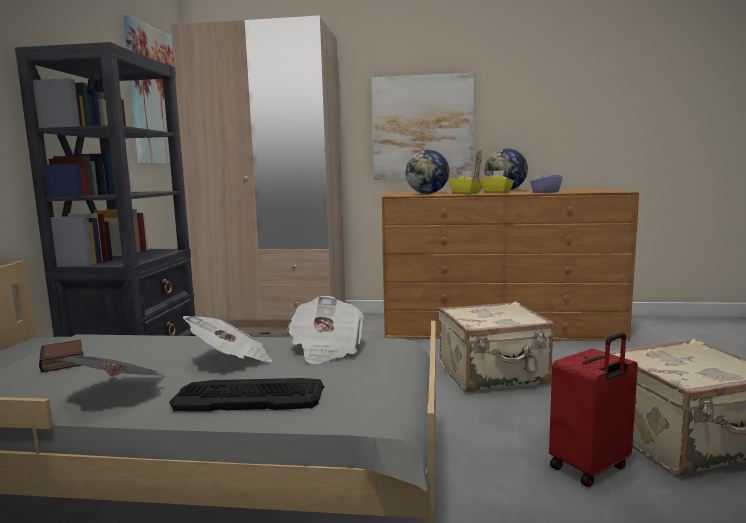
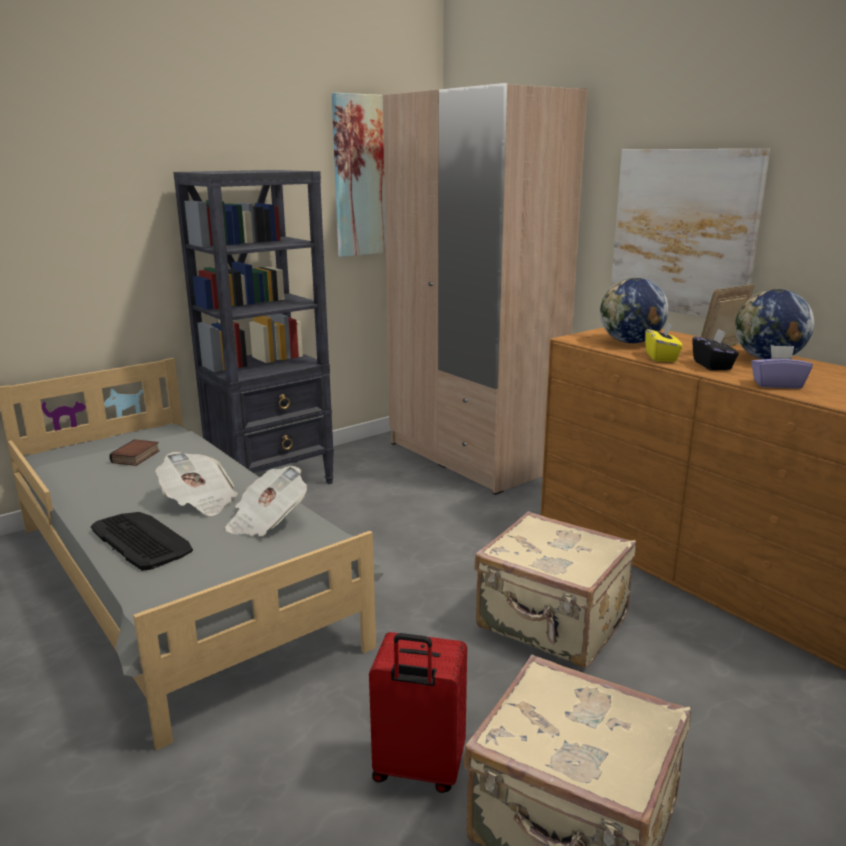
camera: 45 degrees right, 10 degrees up
newspaper [56,357,162,376] -> none
yellow tissue box [481,170,514,193] -> black tissue box [692,328,739,370]

